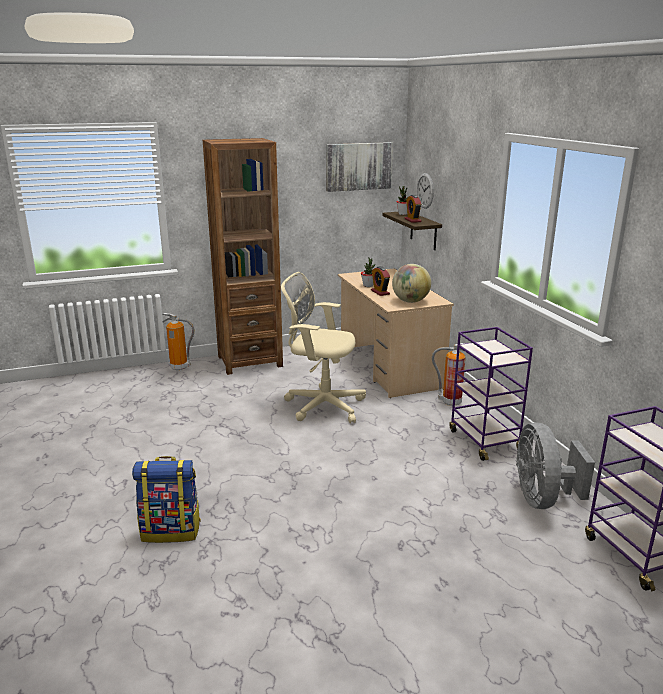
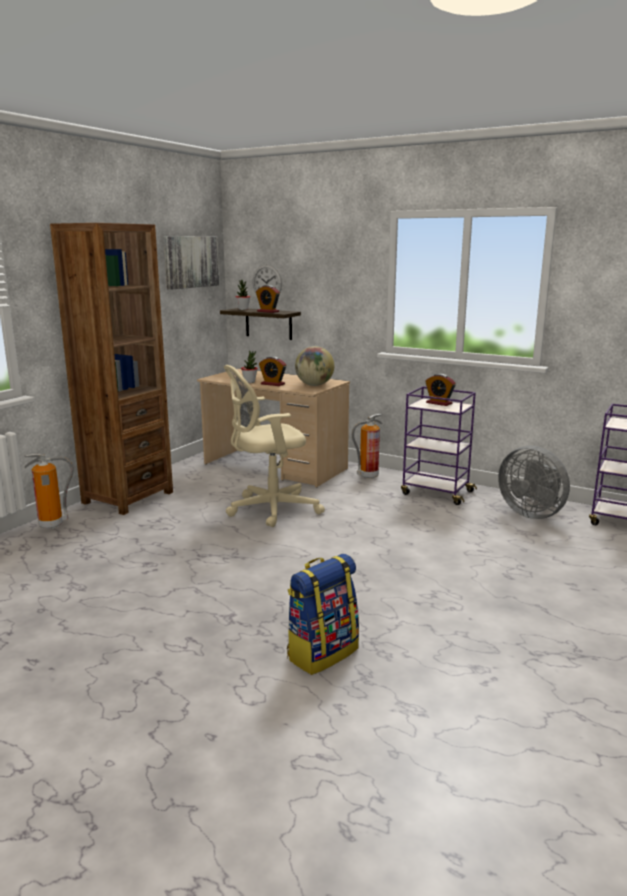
camera: 40 degrees left, 5 degrees down
none -> alarm clock [426,374,456,406]

